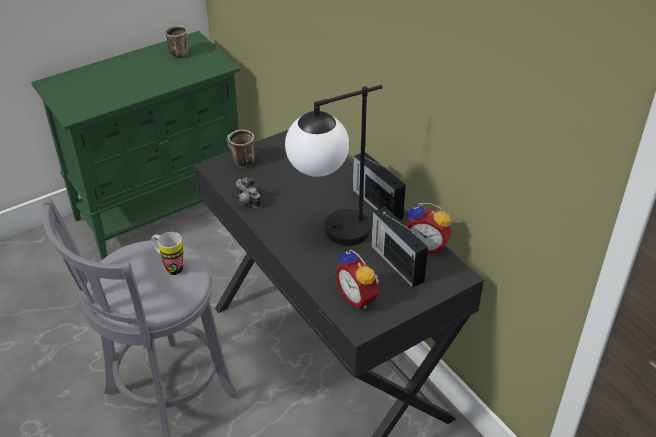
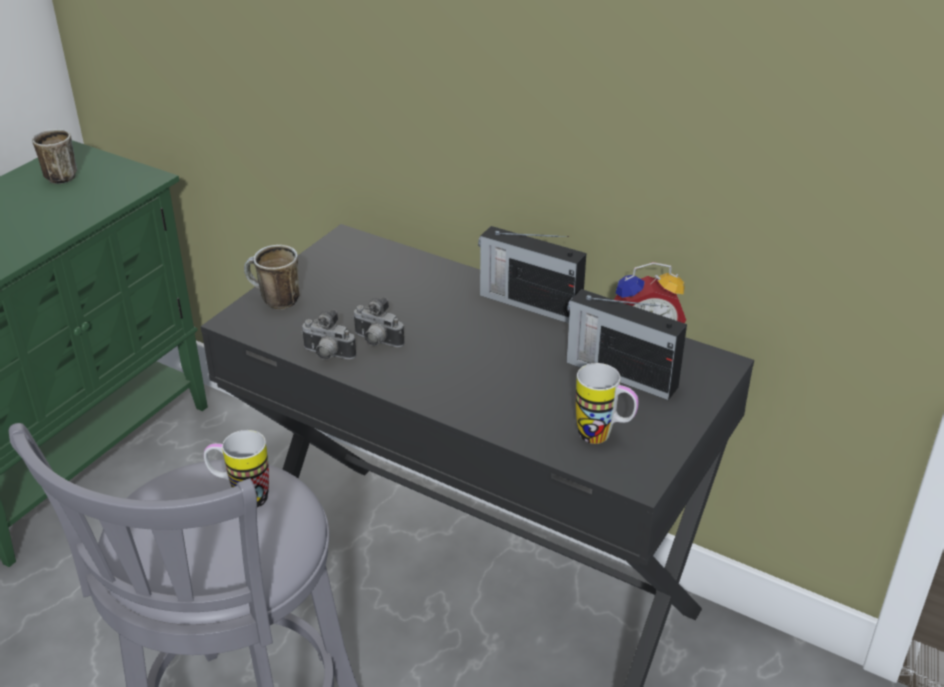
camera: 25 degrees left, 5 degrees down
table lamp [285,85,383,246] -> none
alarm clock [335,249,379,309] -> mug [576,363,639,444]
none -> camera [352,297,404,347]

